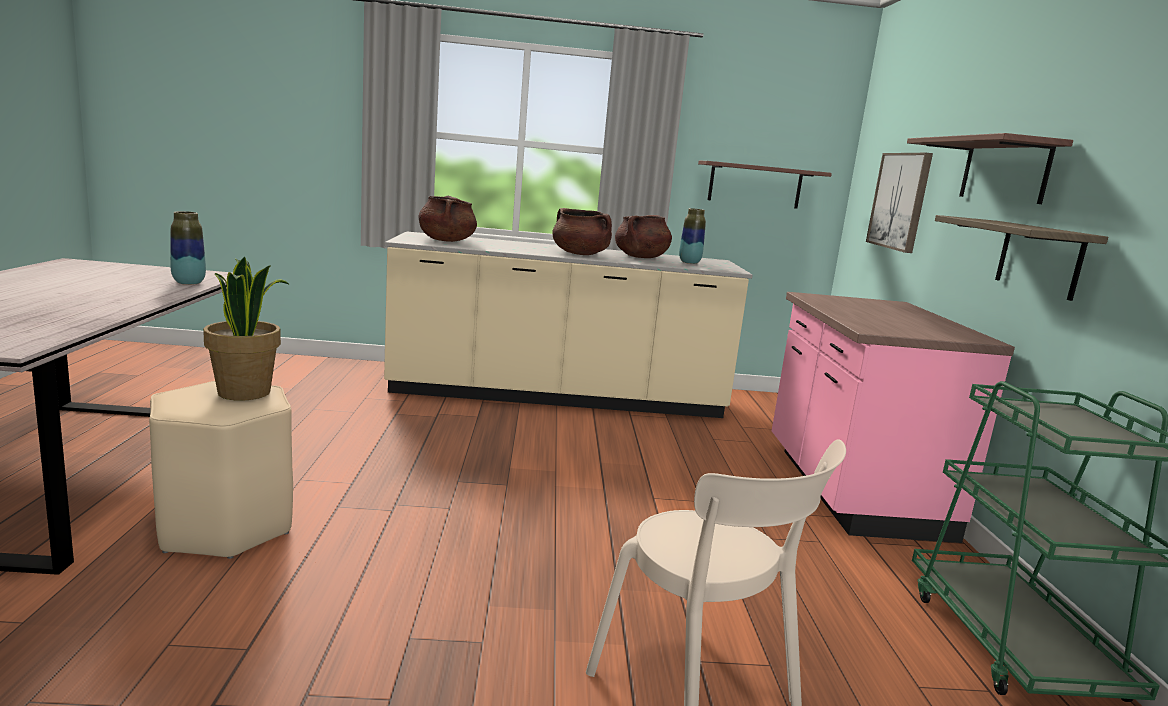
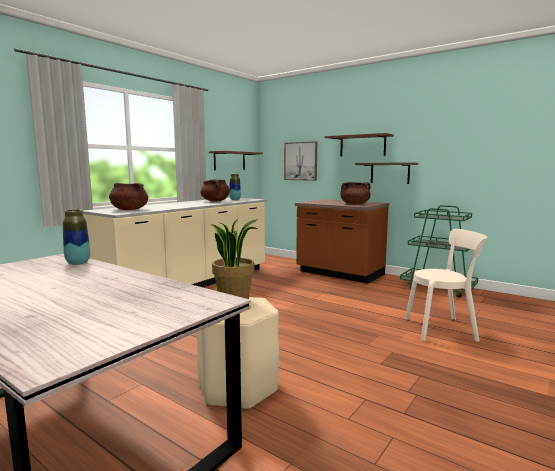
camera: 50 degrees left, 5 degrees down
brown cooking pot [552,208,612,255] -> brown cooking pot moved to [340,182,370,204]
pink counter [772,292,1015,543] -> brown counter [295,199,389,284]

